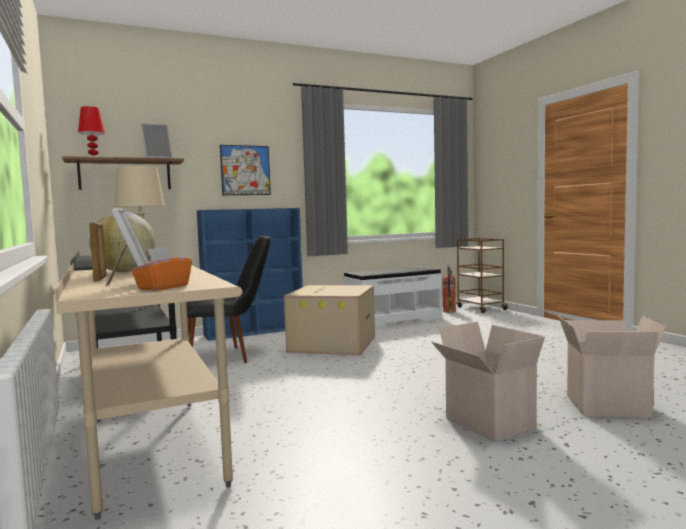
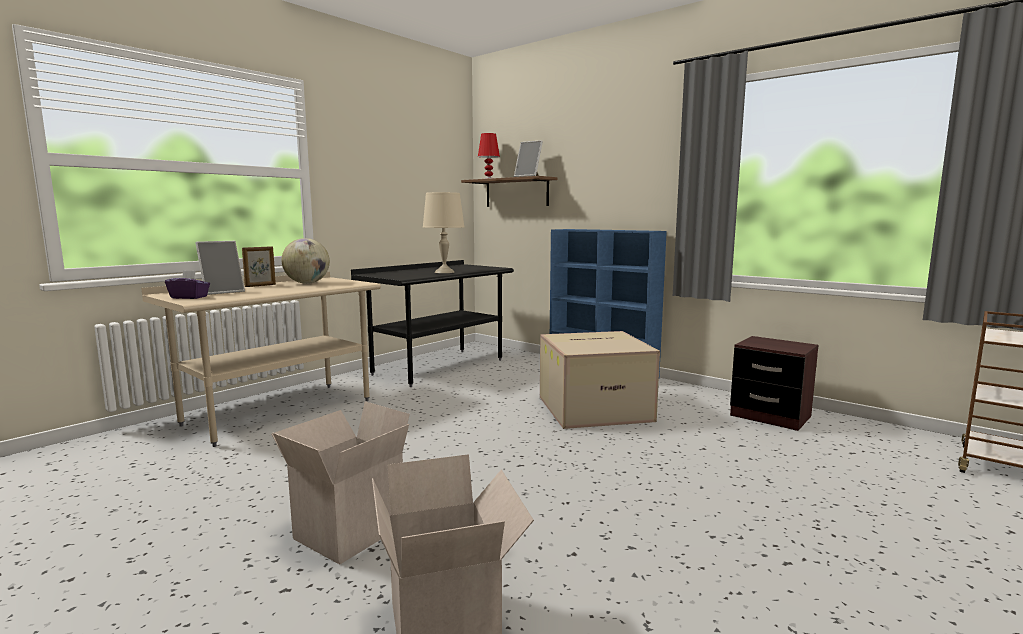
camera: 65 degrees right, 5 degrees up
orange tissue box [131,247,192,291] -> purple tissue box [165,270,210,299]
black chair [187,236,271,363] -> none
picture [220,145,271,195] -> none
white bench [344,267,442,327] -> brown nightstand [730,336,818,431]
fire extinguisher [442,264,456,313] -> none

